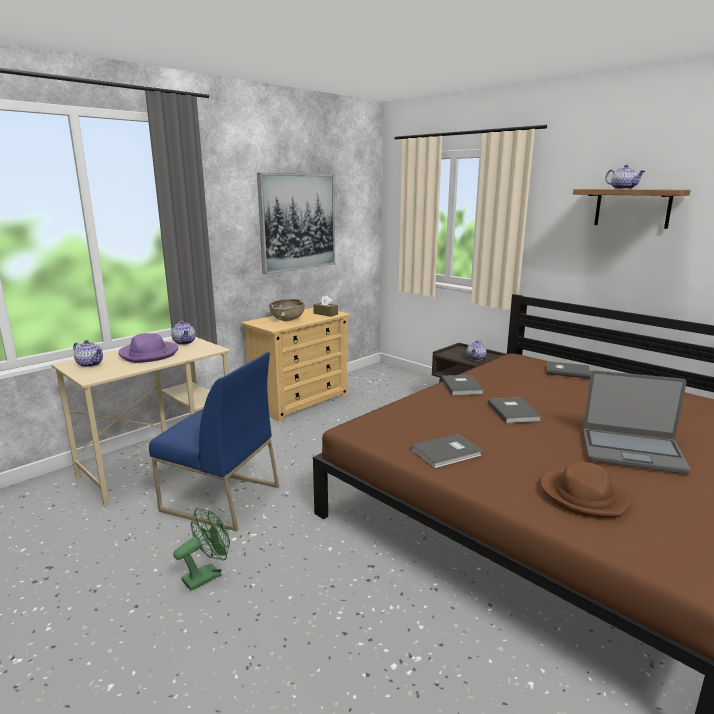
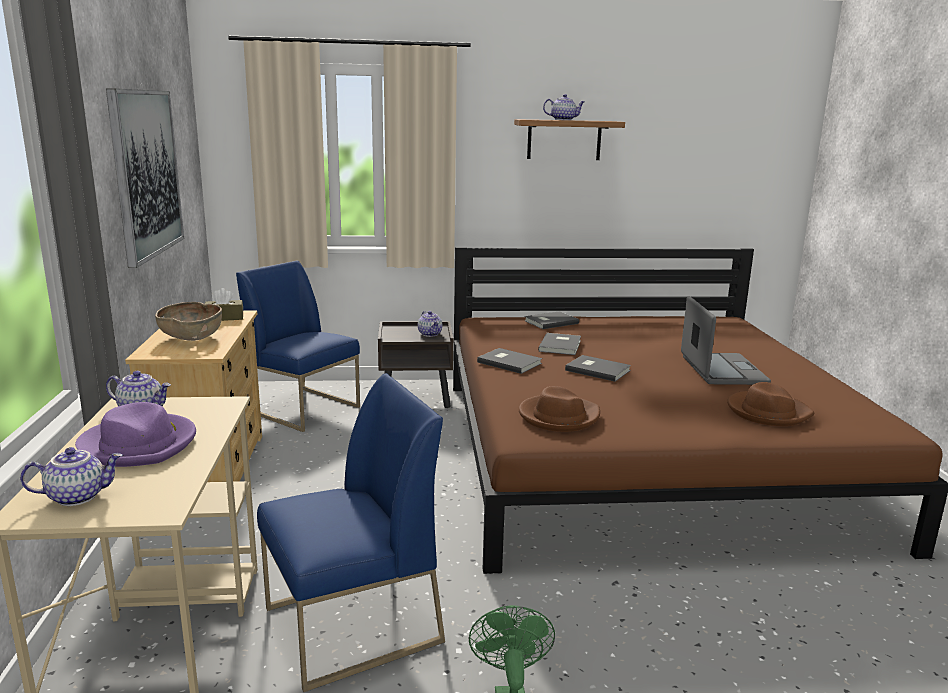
camera: 50 degrees left, 0 degrees up
grey book [411,434,483,469] -> grey book moved to [538,333,581,355]
laptop [583,370,691,474] -> laptop turned 60 degrees counterclockwise [681,296,771,385]
none -> blue chair [236,261,360,432]
none -> brown hat [519,386,600,432]

